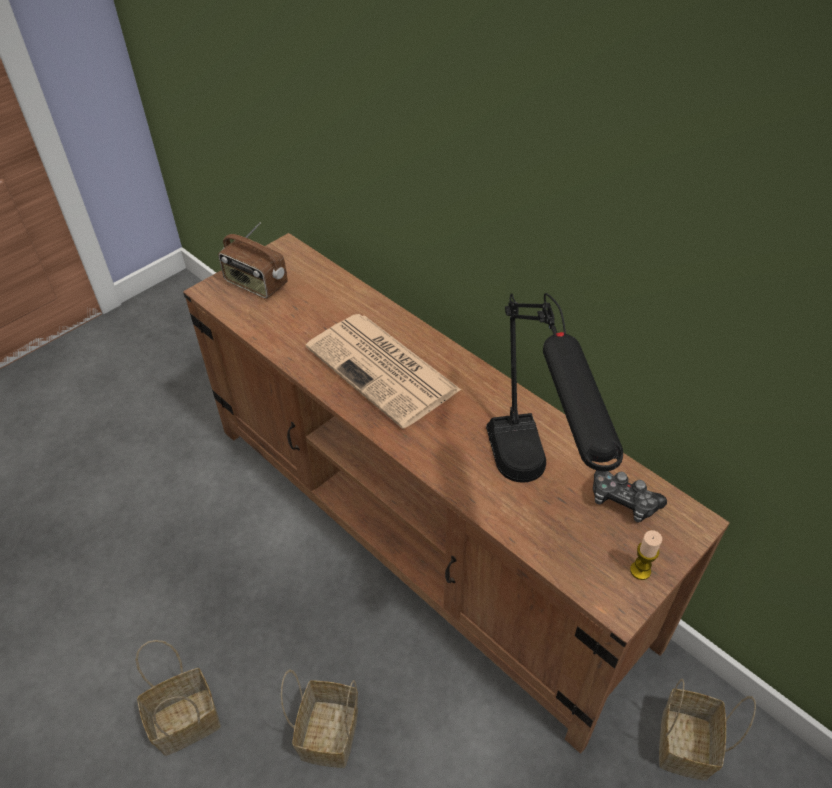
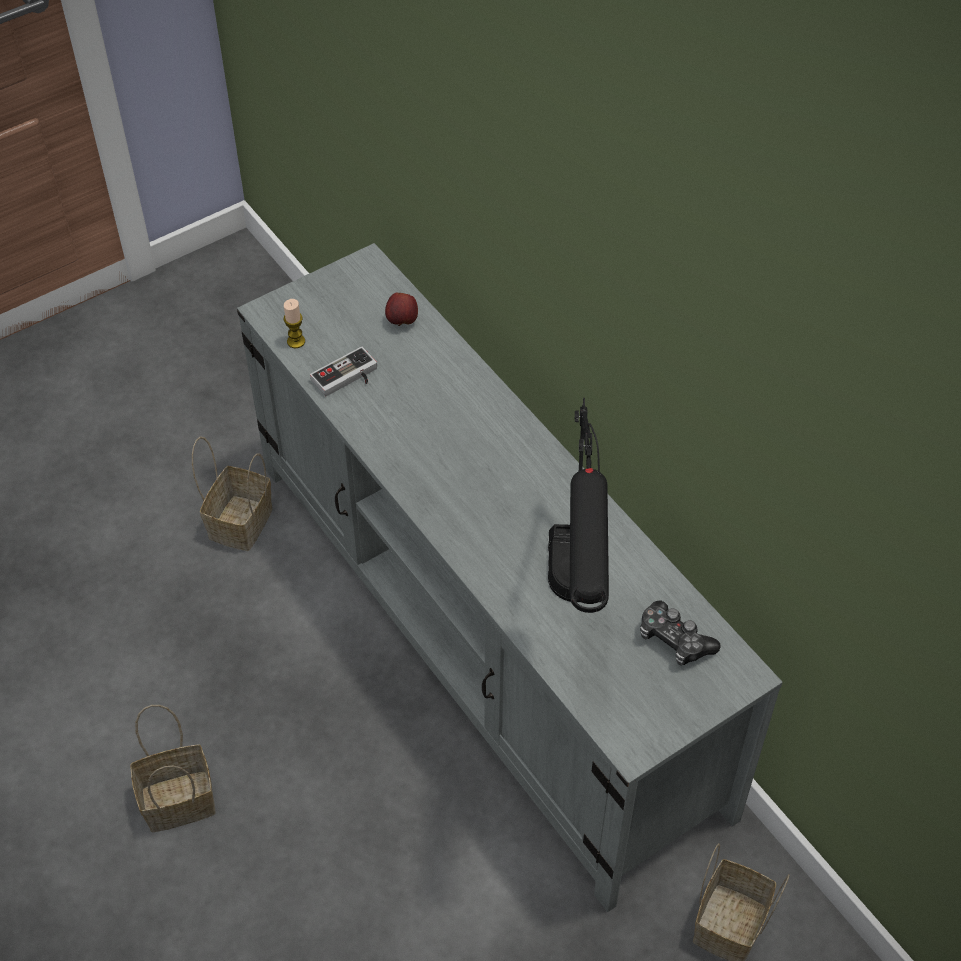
camera: 10 degrees right, 5 degrees up
brown tv stand [183,233,730,754] -> grey tv stand [237,243,783,912]
radio [218,222,288,299] -> none
basket [281,669,358,768] -> basket moved to [192,437,273,551]
newspaper [306,314,461,429] -> none
candle [630,530,662,580] -> candle moved to [284,299,305,348]
none -> game controller [310,347,377,396]
none -> apple [385,293,418,326]

